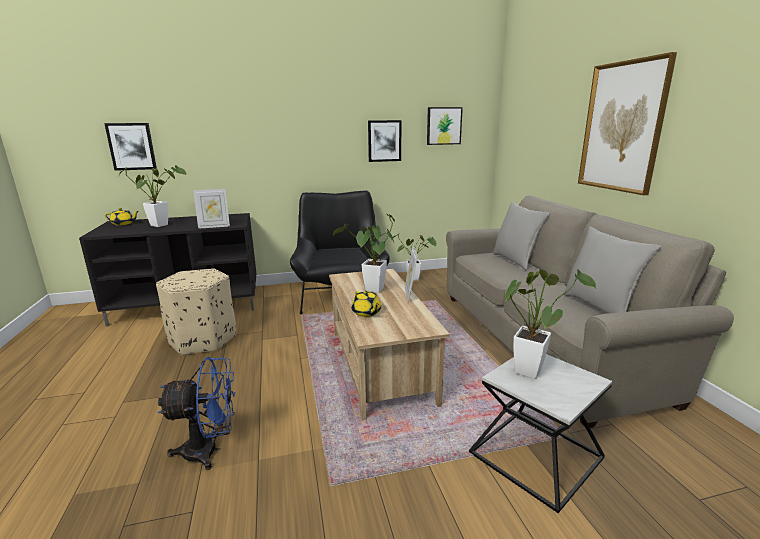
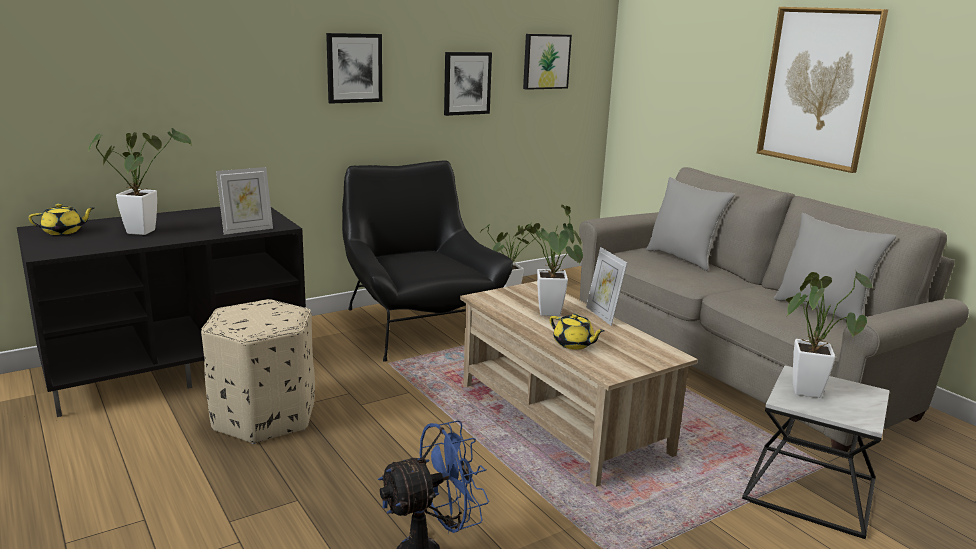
camera: 20 degrees left, 0 degrees up
picture [104,123,157,171] -> picture moved to [326,33,382,104]

